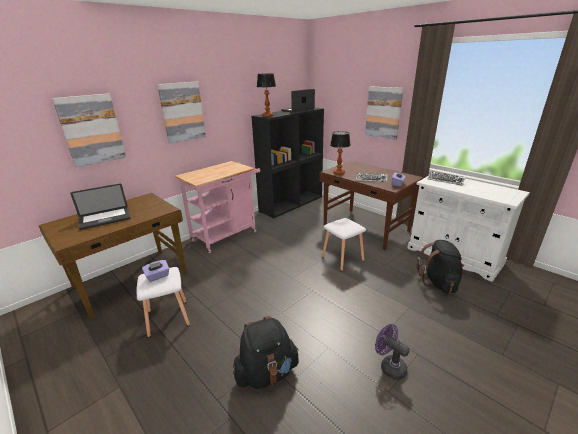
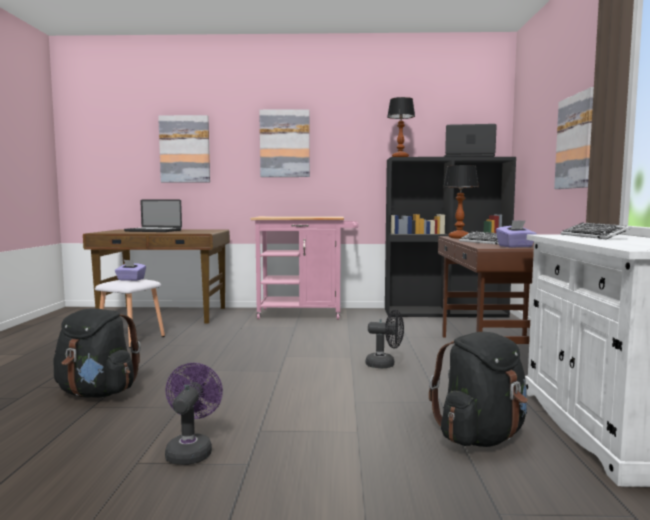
camera: 45 degrees right, 20 degrees down
white stool [322,218,366,271] -> black fan [366,310,404,368]

